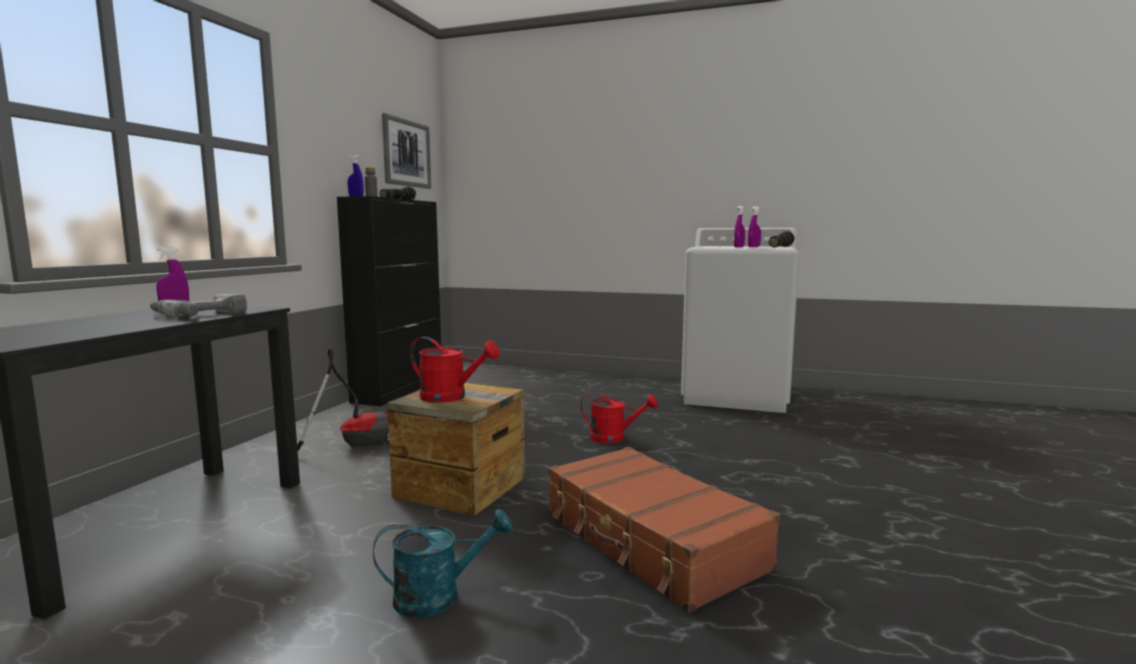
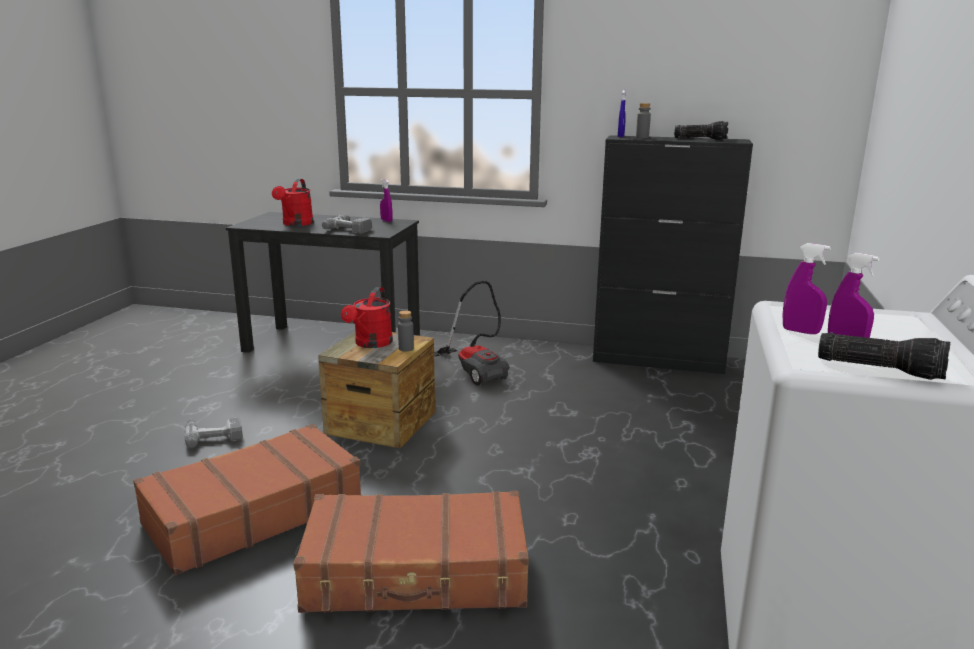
camera: 85 degrees right, 10 degrees up
turquoise watering can [373,509,512,618] -> power drill [184,417,243,448]
picture [382,113,431,189] -> none
red watering can [581,391,658,443] -> red watering can moved to [272,179,314,226]
none -> brown suitcase [294,491,529,613]
none -> grey bottle [398,310,414,351]

